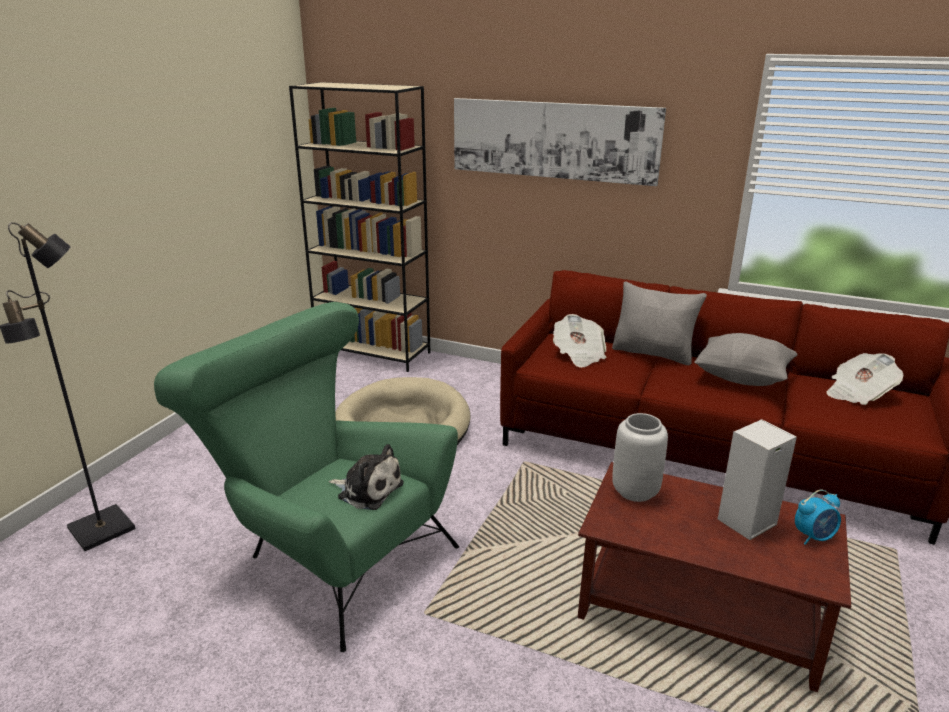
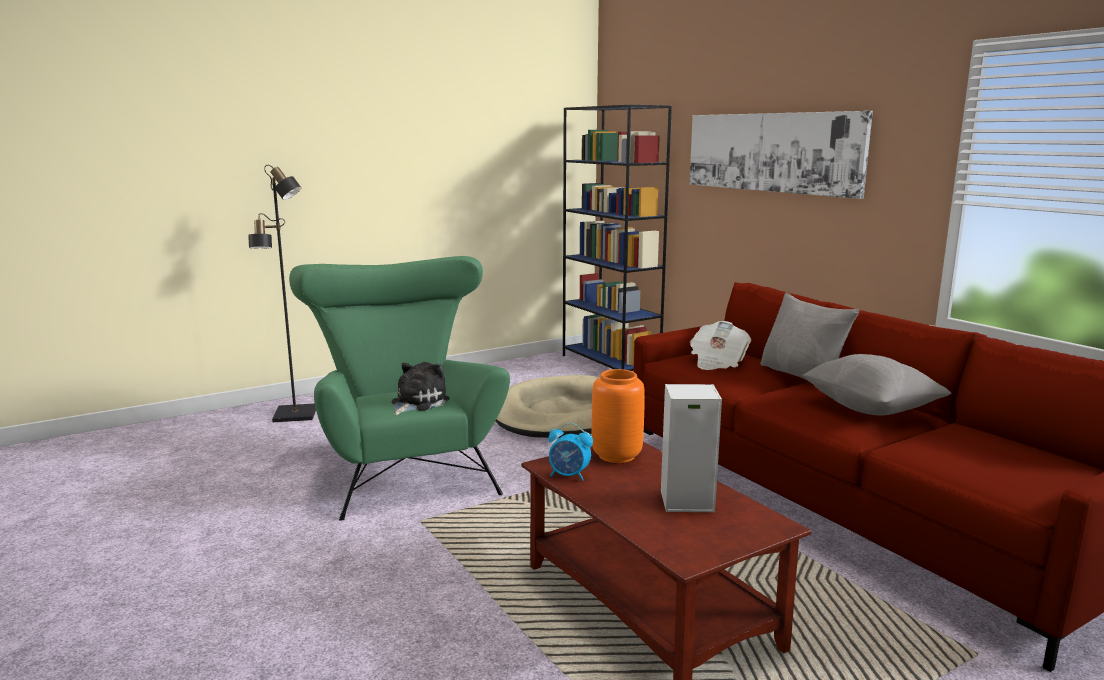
camera: 35 degrees right, 10 degrees down
beige bookcase [289,82,430,372] -> blue bookcase [563,105,672,371]
plush toy [329,444,404,510] -> plush toy turned 120 degrees counterclockwise [391,362,450,415]
grey vase [612,413,668,502] -> orange vase [592,369,645,463]
alarm clock [795,490,841,545] -> alarm clock moved to [548,423,593,481]
newspaper [826,353,903,405] -> none

